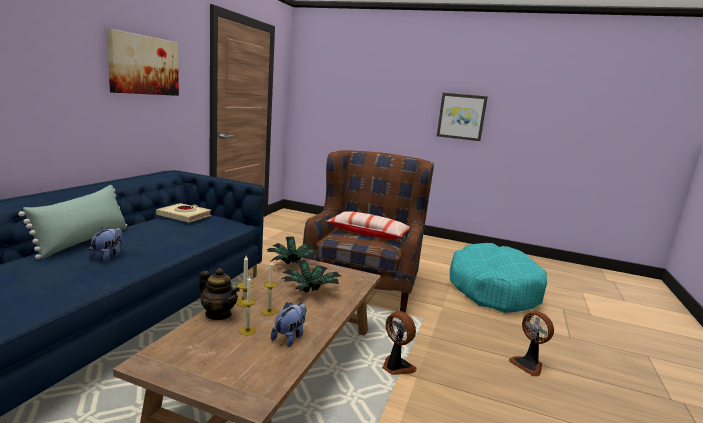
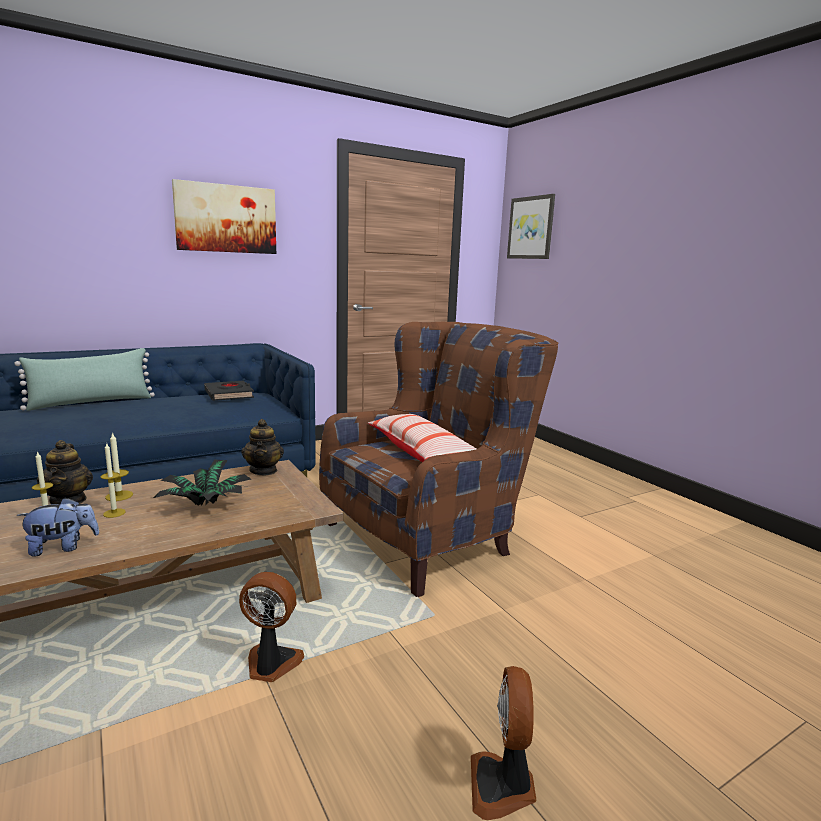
camera: 40 degrees right, 0 degrees up
plush toy [88,227,122,261] -> none
beige book [156,203,211,223] -> black book [204,381,254,401]
potted plant [266,237,321,264] -> teapot [241,419,284,475]
fan [382,311,417,375] -> fan turned 75 degrees counterclockwise [239,572,304,682]
picture [437,93,488,141] -> picture moved to [507,194,555,259]
turquoise dog bed [449,243,547,313] -> none

